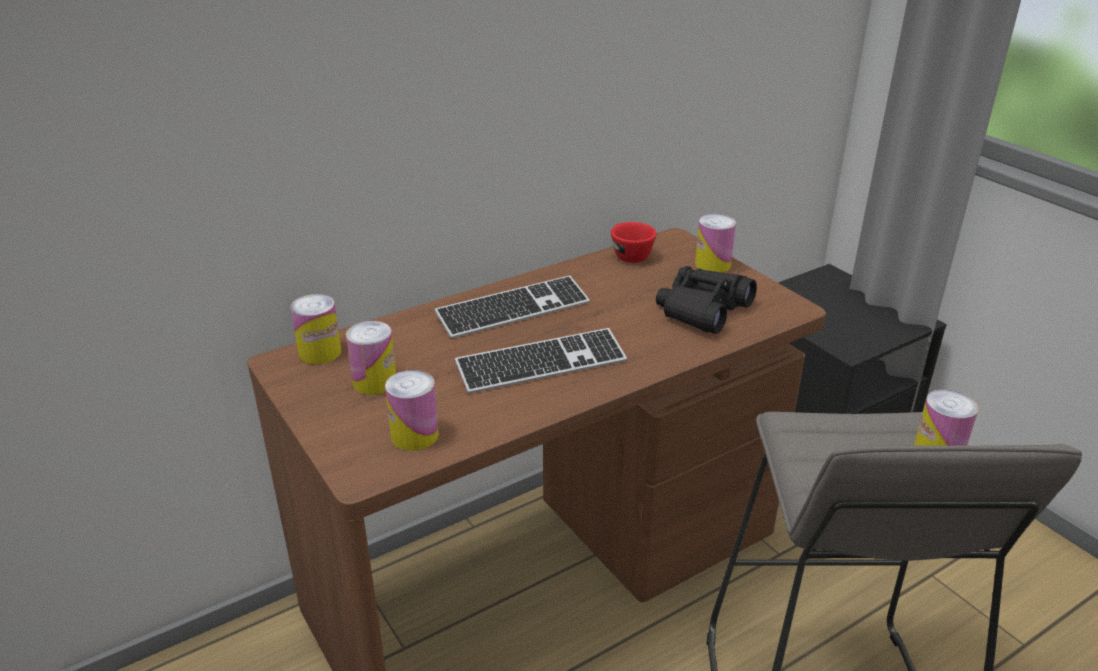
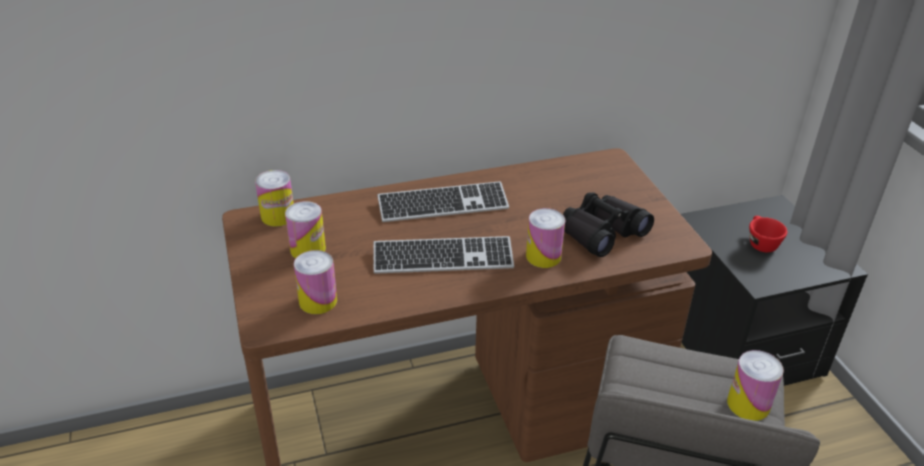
camera: 15 degrees right, 5 degrees up
red cup [611,222,656,263] -> red cup moved to [749,216,787,252]
can [695,214,736,273] -> can moved to [526,208,565,268]

